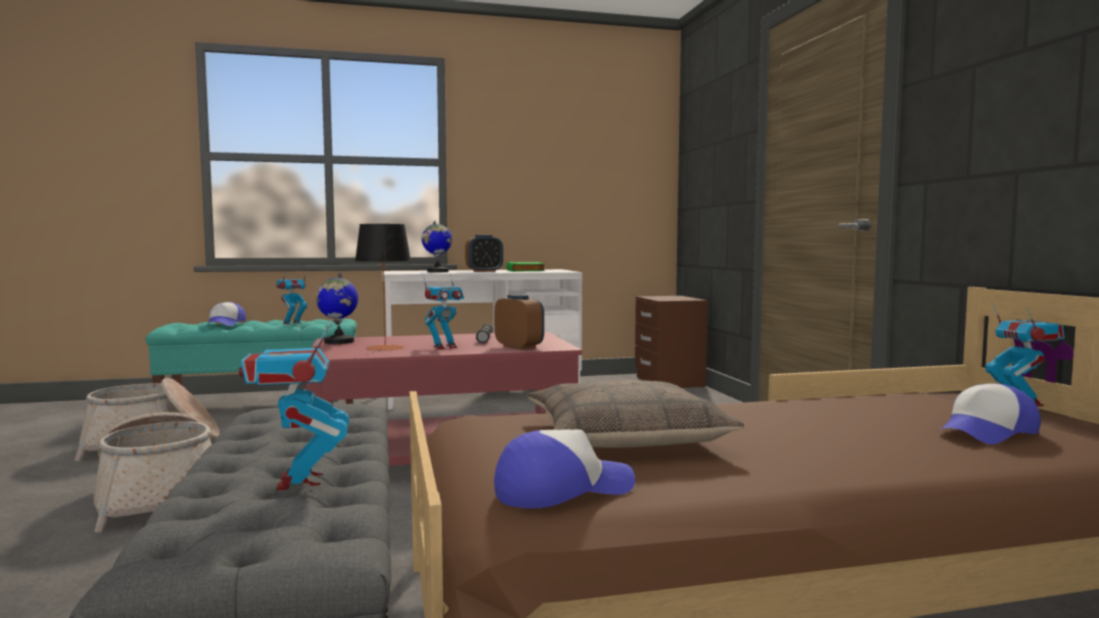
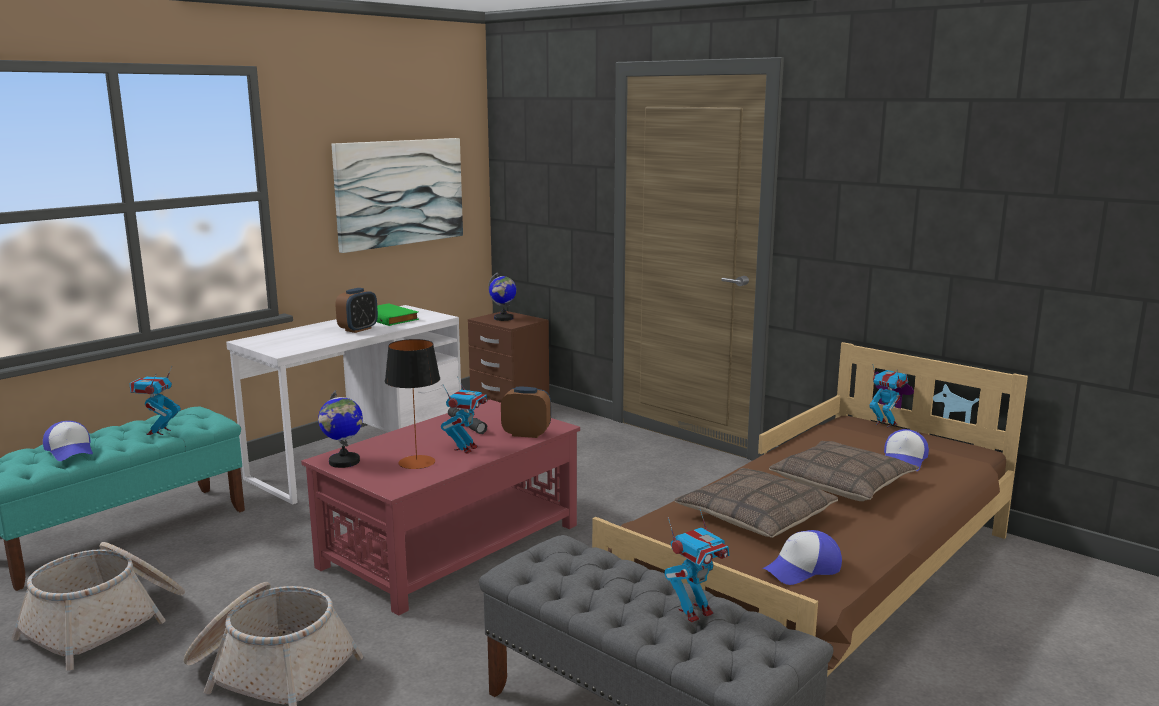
camera: 35 degrees left, 10 degrees up
toy robot [239,320,349,491] -> toy robot turned 75 degrees counterclockwise [665,507,729,622]
globe [422,221,452,272] -> globe moved to [488,272,517,321]
cap [494,430,635,509] -> cap turned 150 degrees counterclockwise [762,530,842,585]
none -> picture [332,138,463,253]
none -> pillow [769,441,919,501]

